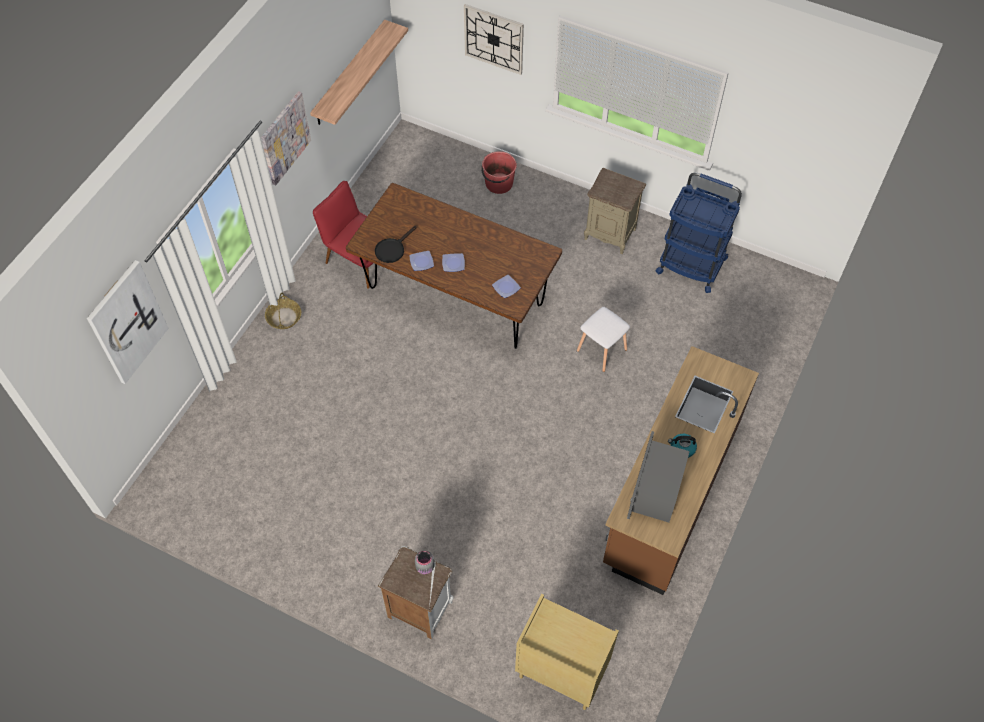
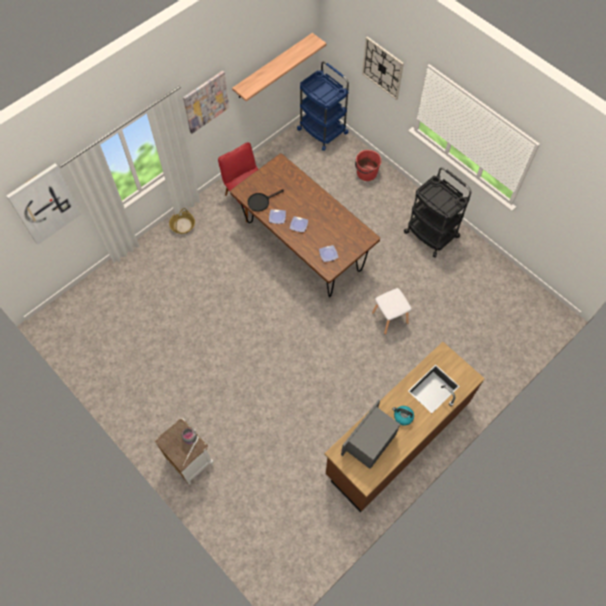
camera: 20 degrees right, 5 degrees up
beige cabinet [515,594,619,710] -> none
beige nightstand [584,168,646,254] -> black cart [404,167,471,257]
blue cart [656,173,742,293] -> blue cart moved to [297,61,349,151]

